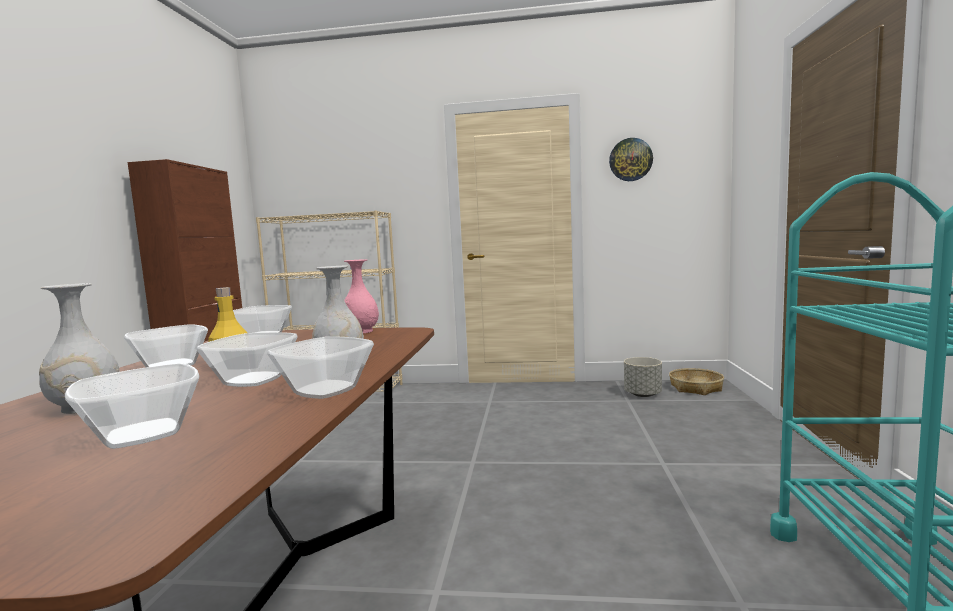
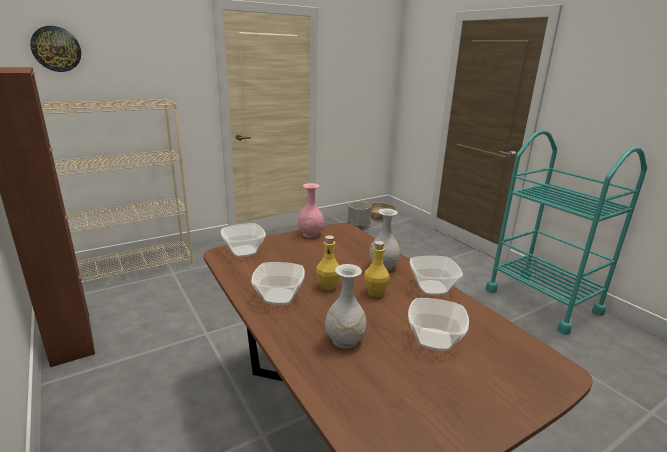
camera: 40 degrees left, 15 degrees up
bowl [196,332,298,387] -> yellow bottle [364,241,390,297]
wall clock [609,138,653,181] -> wall clock moved to [30,26,81,72]

